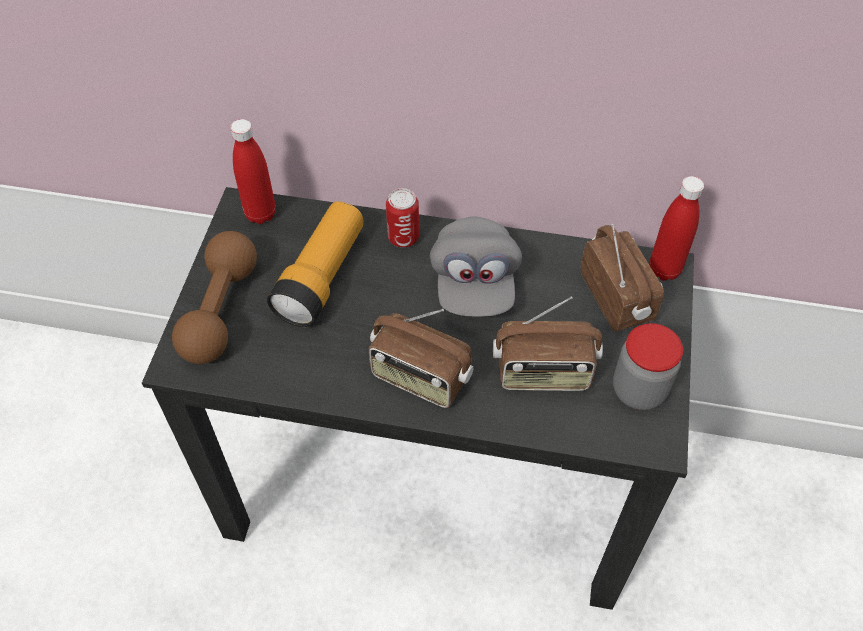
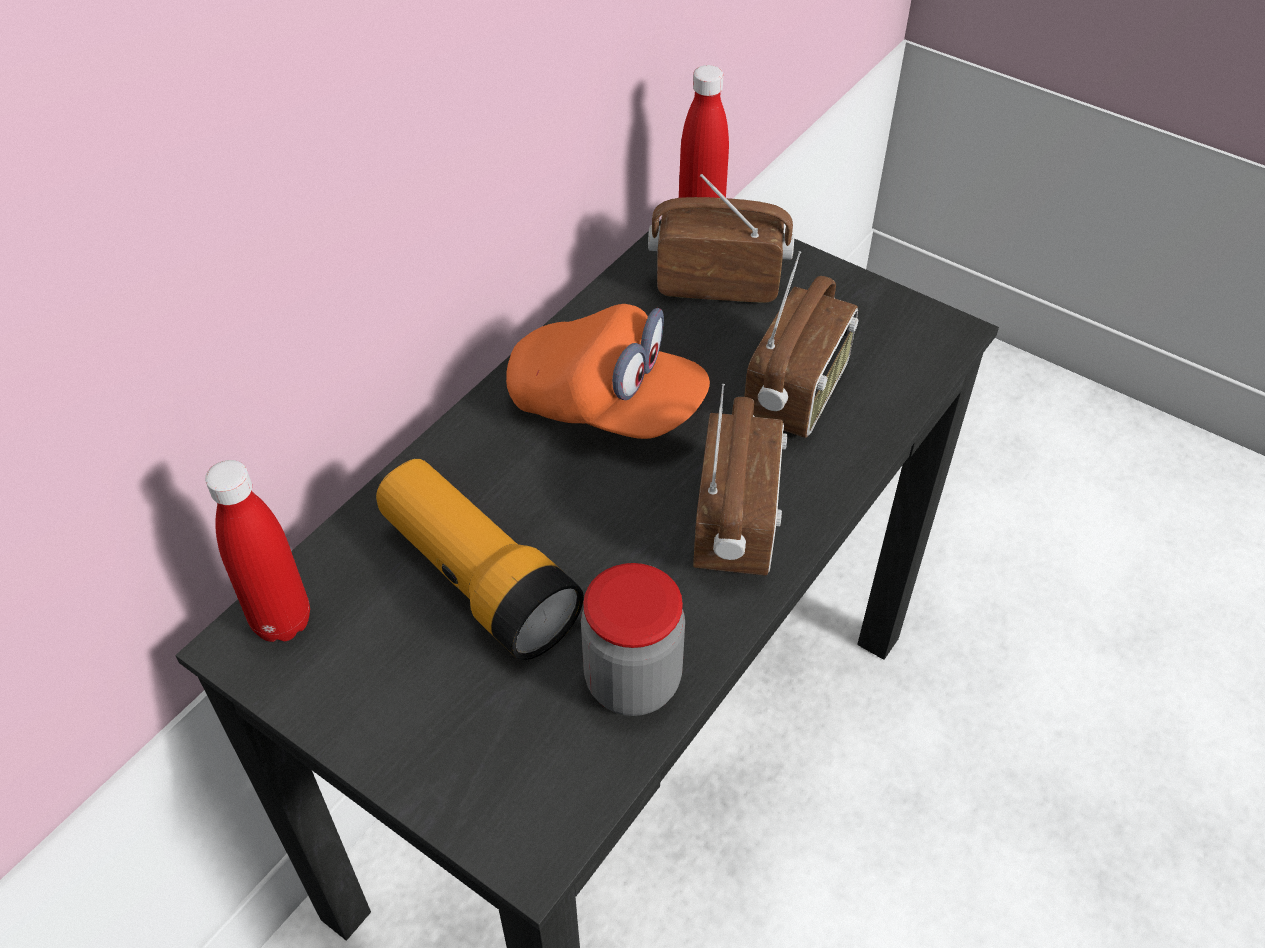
camera: 65 degrees left, 5 degrees down
brown dumbbell [172,231,257,364] -> none
radio [369,309,474,408] -> radio turned 45 degrees counterclockwise [693,384,787,575]
can [386,188,419,247] -> none
grey cap [430,216,522,317] -> orange cap [506,304,710,439]
jar [613,323,683,410] -> jar moved to [581,563,685,716]

